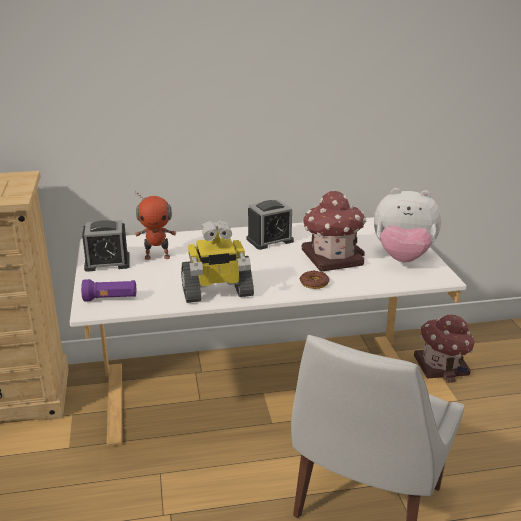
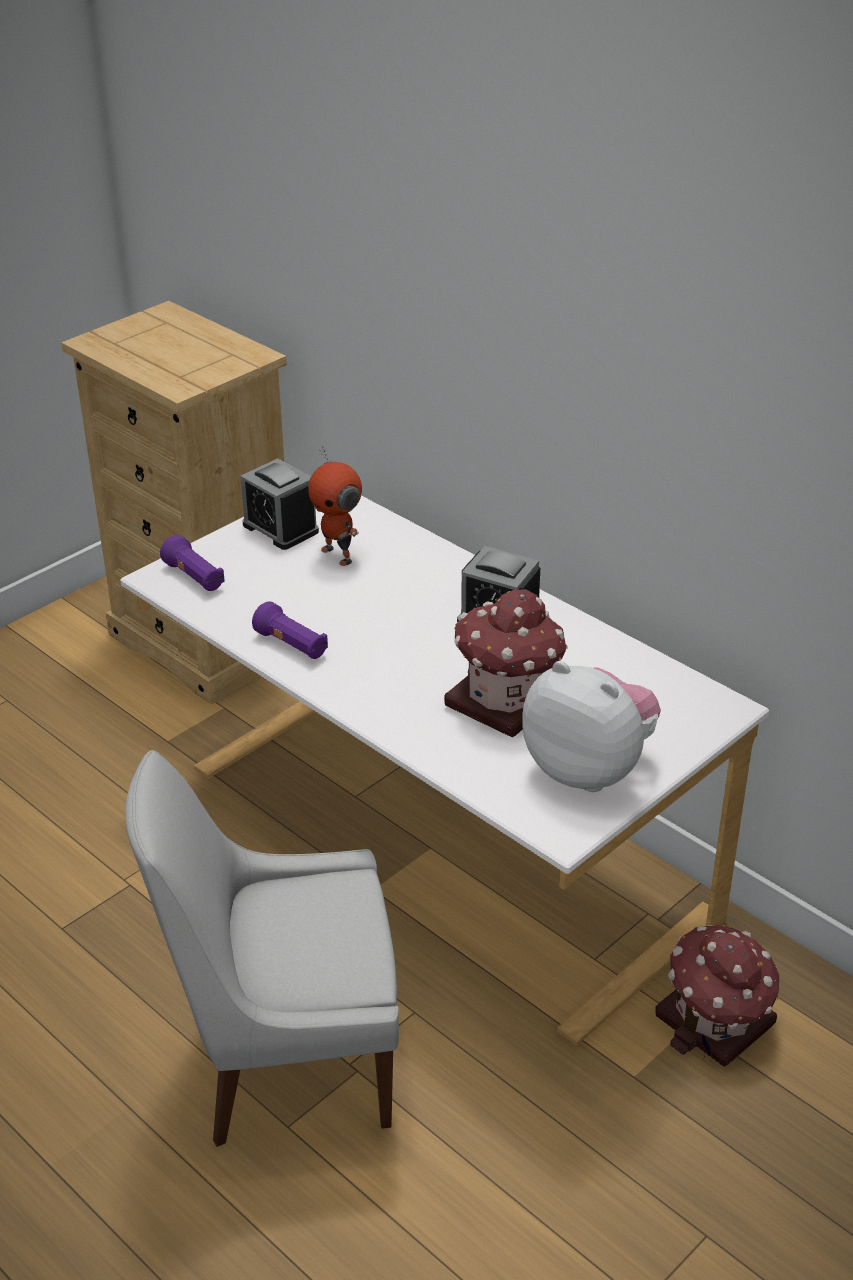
camera: 55 degrees right, 10 degrees up
toy robot [181,220,254,303] -> purple flashlight [252,601,328,659]
donut [300,271,329,289] -> none
plush toy [374,188,441,262] -> plush toy turned 150 degrees clockwise [522,661,661,792]

